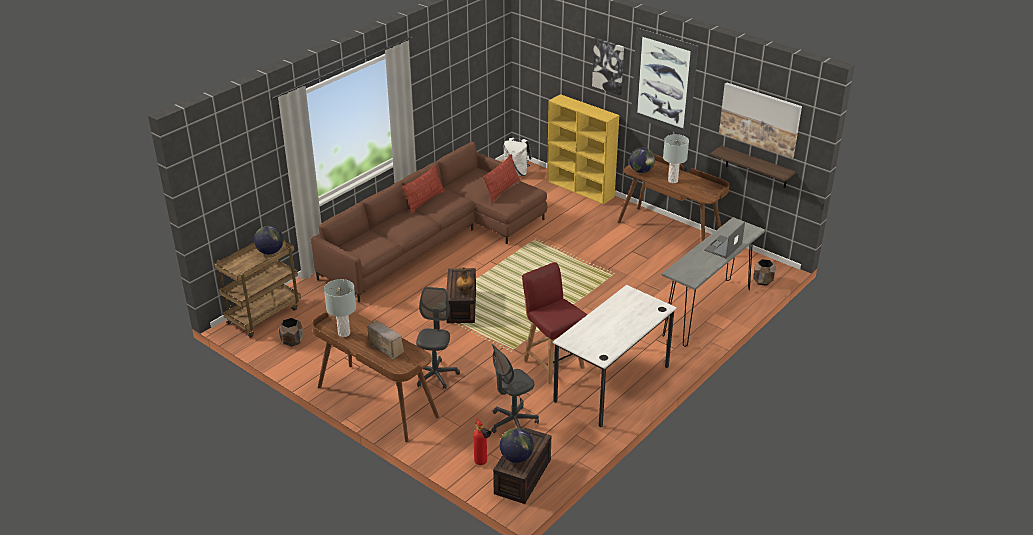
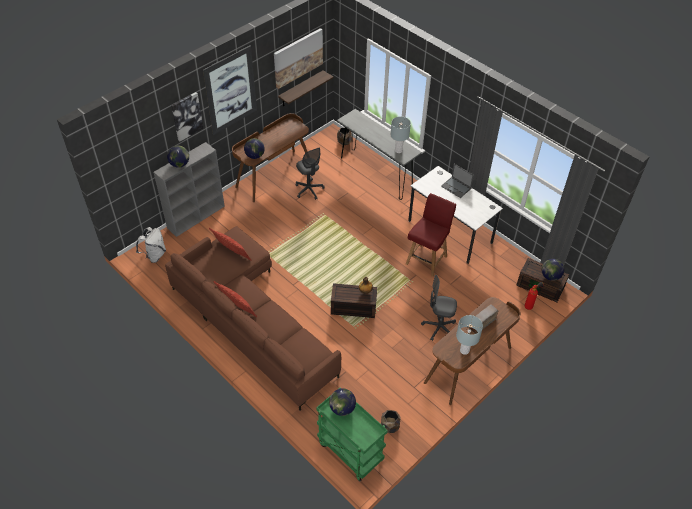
camera: 85 degrees left, 15 degrees up
brown cart [214,240,301,338] -> green cart [316,388,388,482]
grey office chair [491,344,539,433] -> grey office chair moved to [296,148,325,200]
red chair [522,262,587,384] -> red chair turned 150 degrees clockwise [406,193,456,277]
yellow bookcase [547,94,619,204] -> grey bookcase [154,142,225,237]
grey table lamp [663,134,689,183] -> grey table lamp moved to [391,117,411,153]
laptop [704,222,745,259] -> laptop moved to [441,164,474,198]
none -> globe [167,146,189,168]

